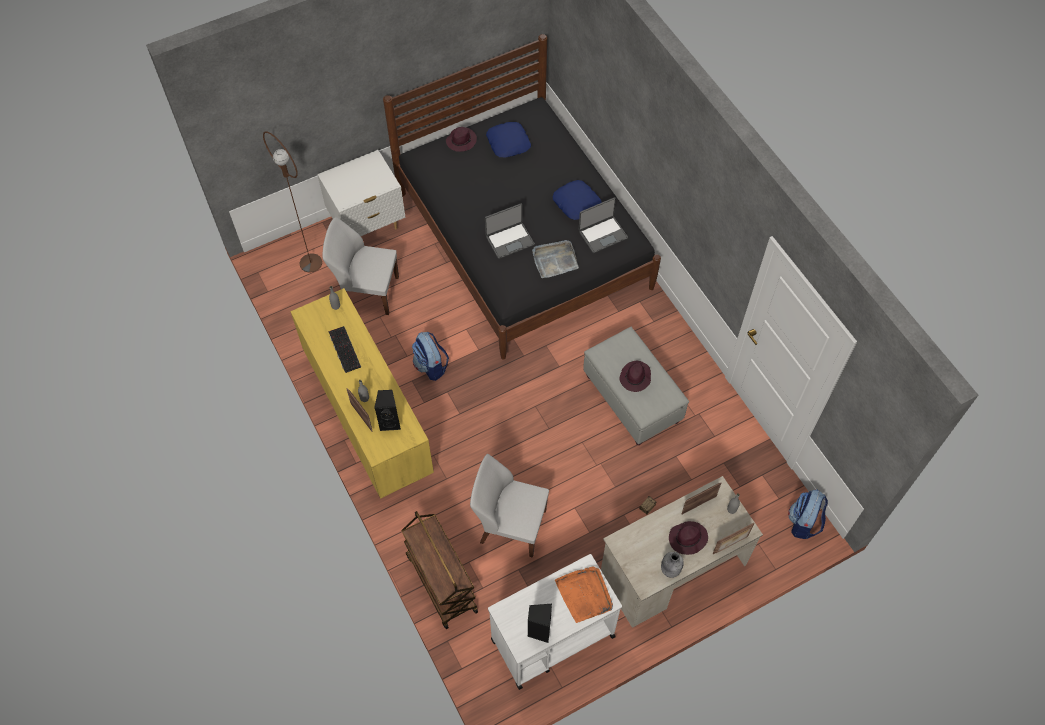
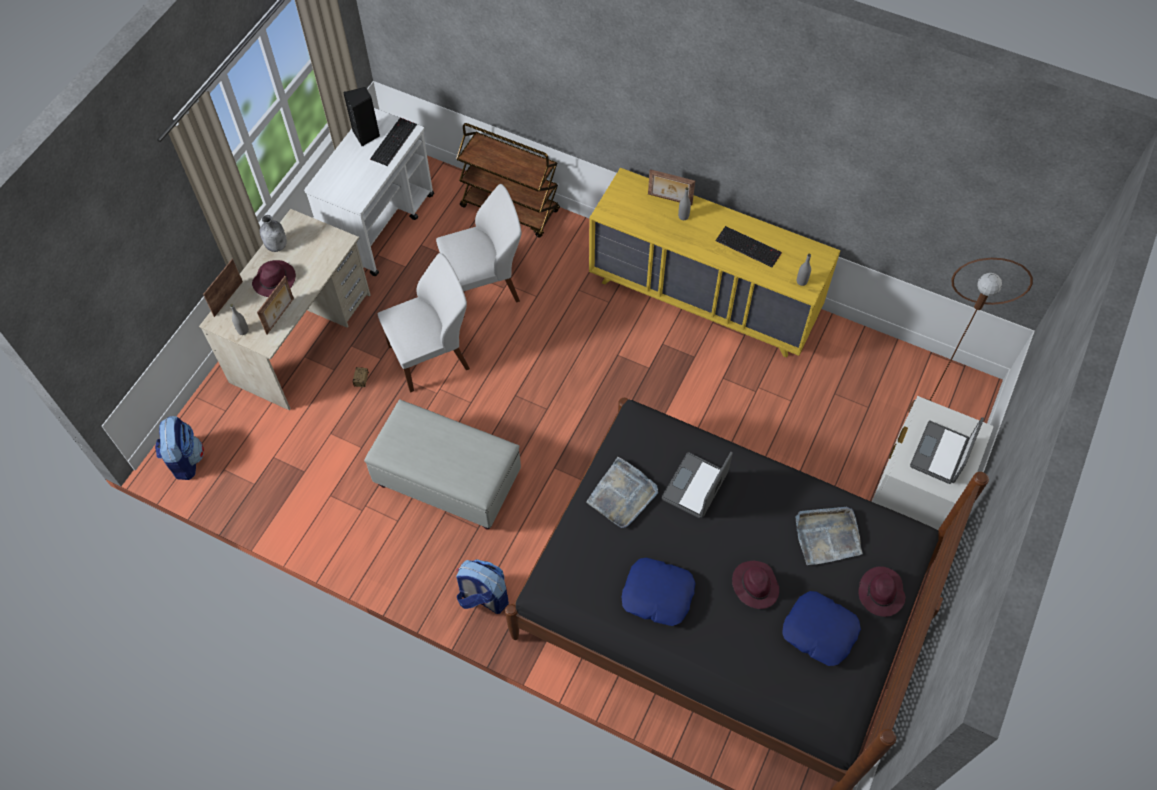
camera: 145 degrees right, 0 degrees up
white chair [322,217,399,315] -> white chair moved to [378,253,470,393]
black speaker [374,390,401,431] -> none
backpack [412,332,449,381] -> backpack moved to [456,559,509,614]
orange tray [555,567,613,623] -> none
laptop [579,197,628,253] -> laptop moved to [910,417,984,484]
purple hat [619,361,651,392] -> purple hat moved to [732,561,779,609]
none -> keyboard [370,118,417,166]
none -> grey tray [795,507,863,565]

